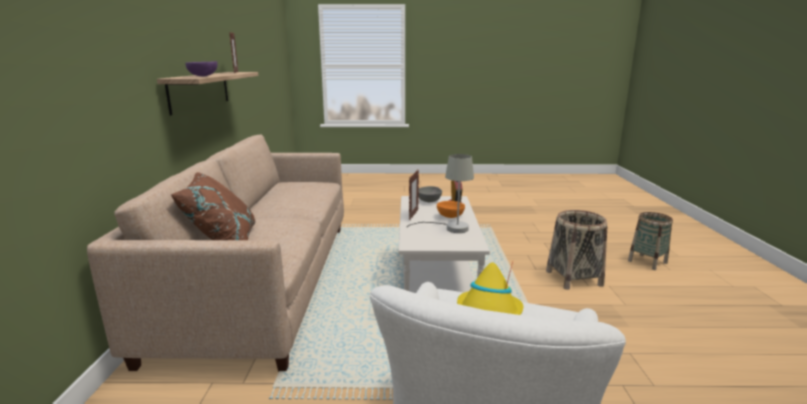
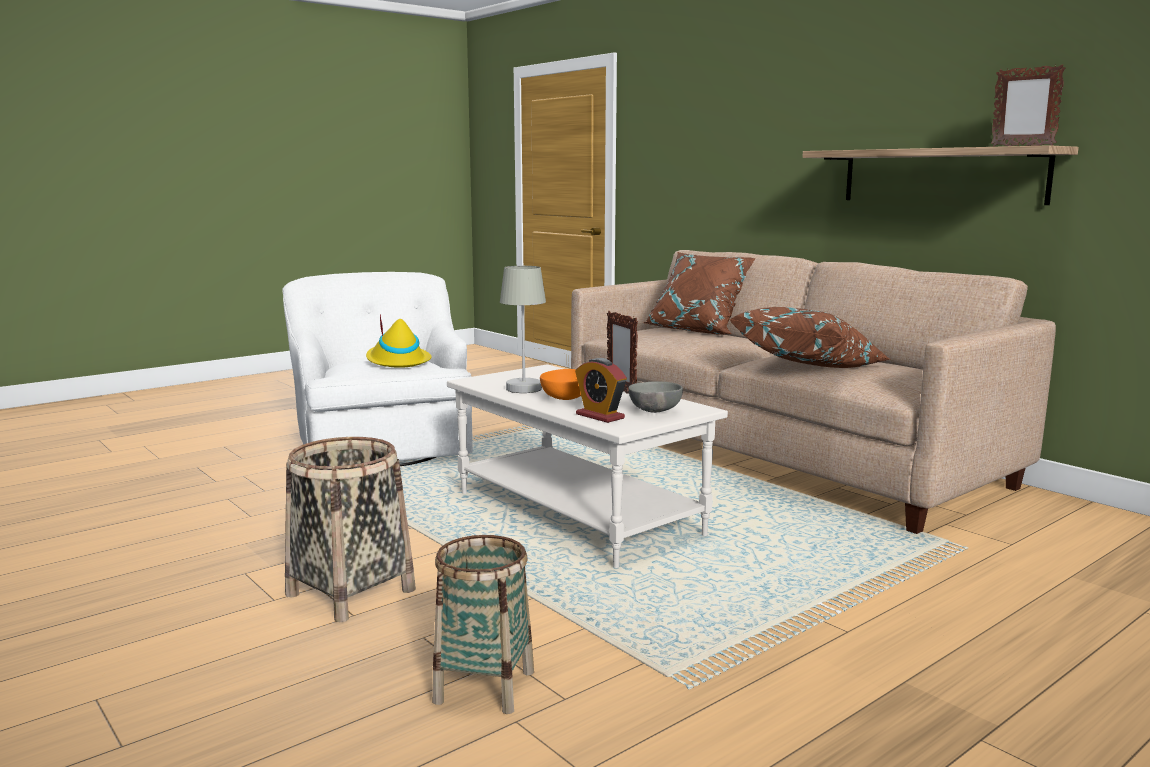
camera: 140 degrees right, 5 degrees down
purple bowl [185,61,217,76] -> none
basket [628,212,673,270] -> basket moved to [432,535,534,714]
none -> brown pillow [729,307,891,368]

